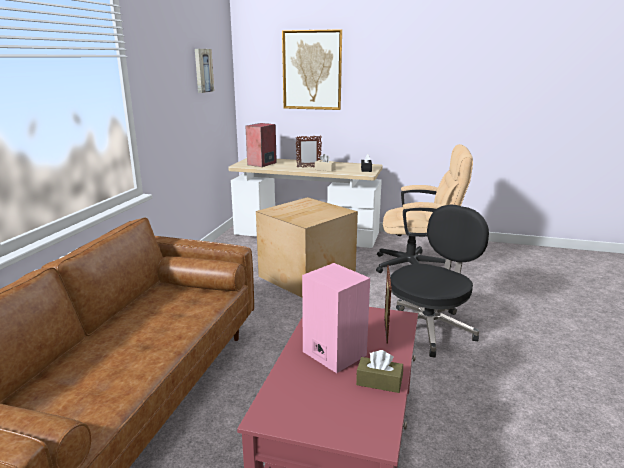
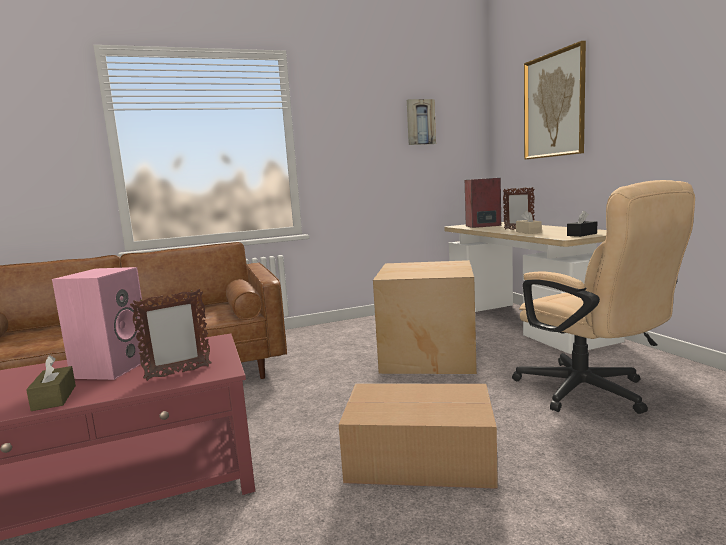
camera: 55 degrees right, 10 degrees down
black office chair [390,204,489,358] -> cardboard box [339,384,498,489]

